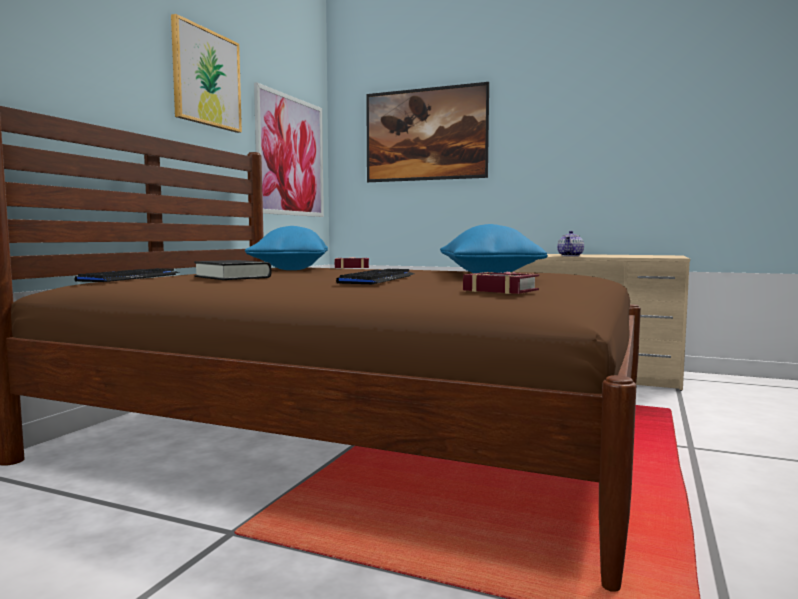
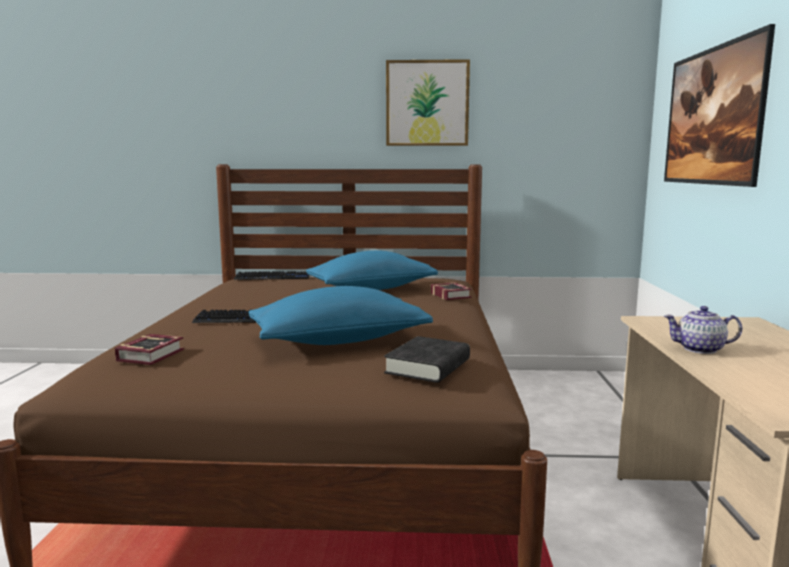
camera: 70 degrees right, 5 degrees up
black book [194,260,271,280] -> black book moved to [384,336,470,383]
picture [254,82,324,217] -> none

